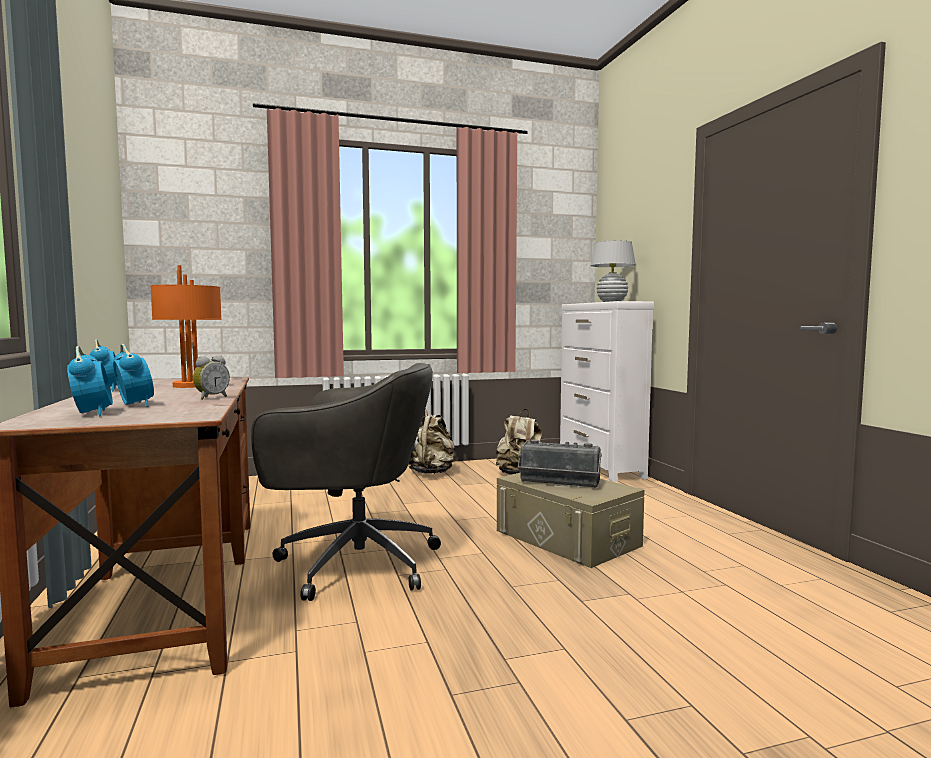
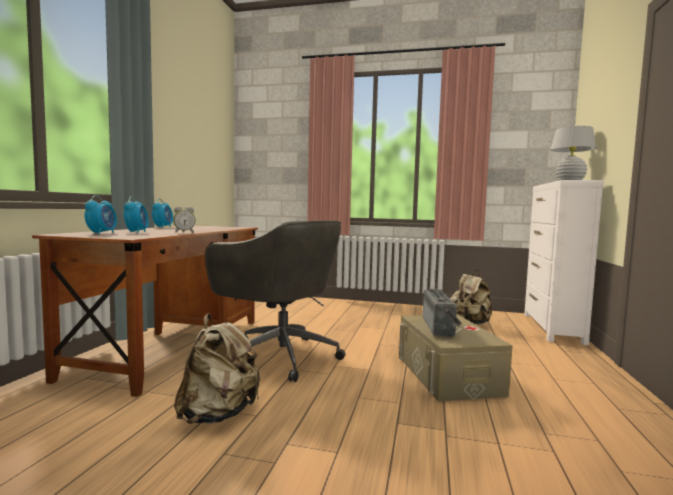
camera: 30 degrees right, 0 degrees up
orange table lamp [150,265,222,388] -> none
beige backpack [409,409,455,474] -> beige backpack moved to [174,313,260,424]
radio [518,440,602,488] -> radio turned 135 degrees counterclockwise [423,288,462,337]

